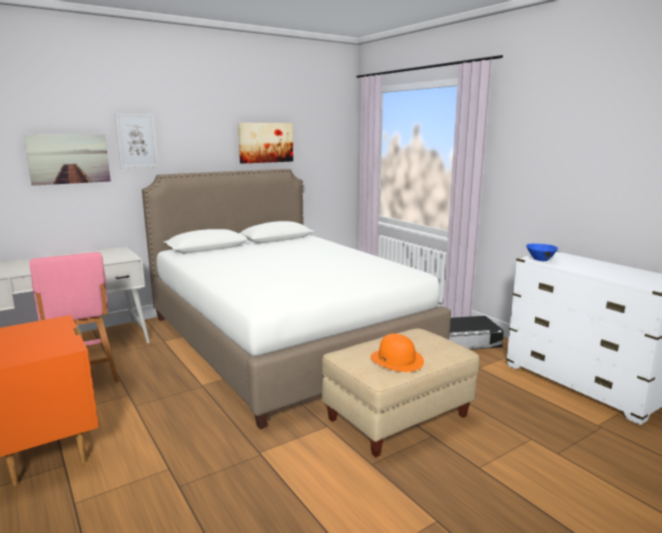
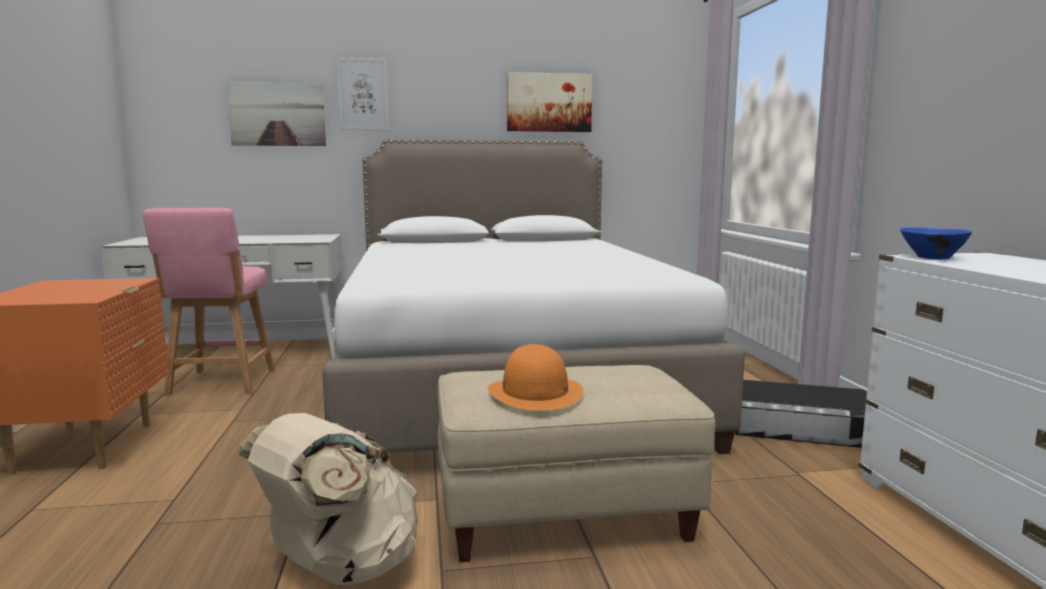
camera: 25 degrees right, 5 degrees down
none -> beige backpack [237,413,419,585]

